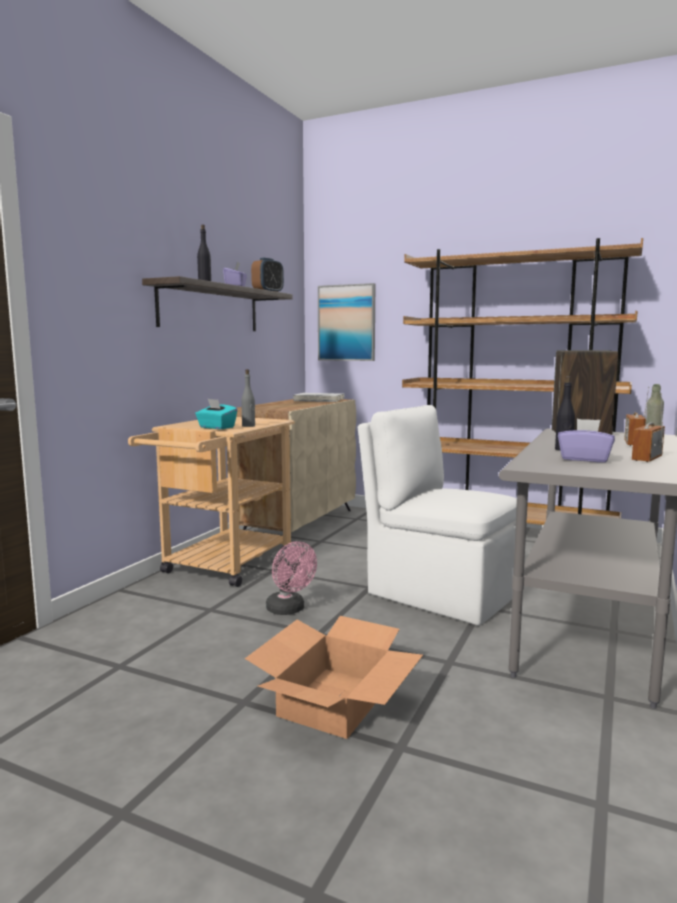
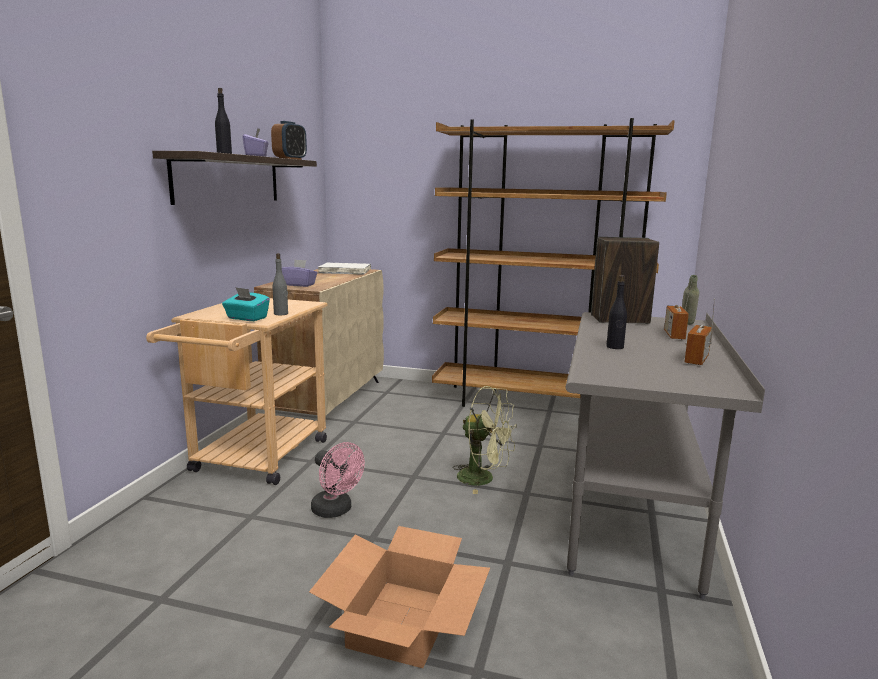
camera: 10 degrees left, 5 degrees up
picture [318,283,375,361] -> none
white chair [358,405,517,626] -> green fan [453,386,517,494]
purple tissue box [558,419,615,462] -> purple tissue box moved to [282,260,317,287]

